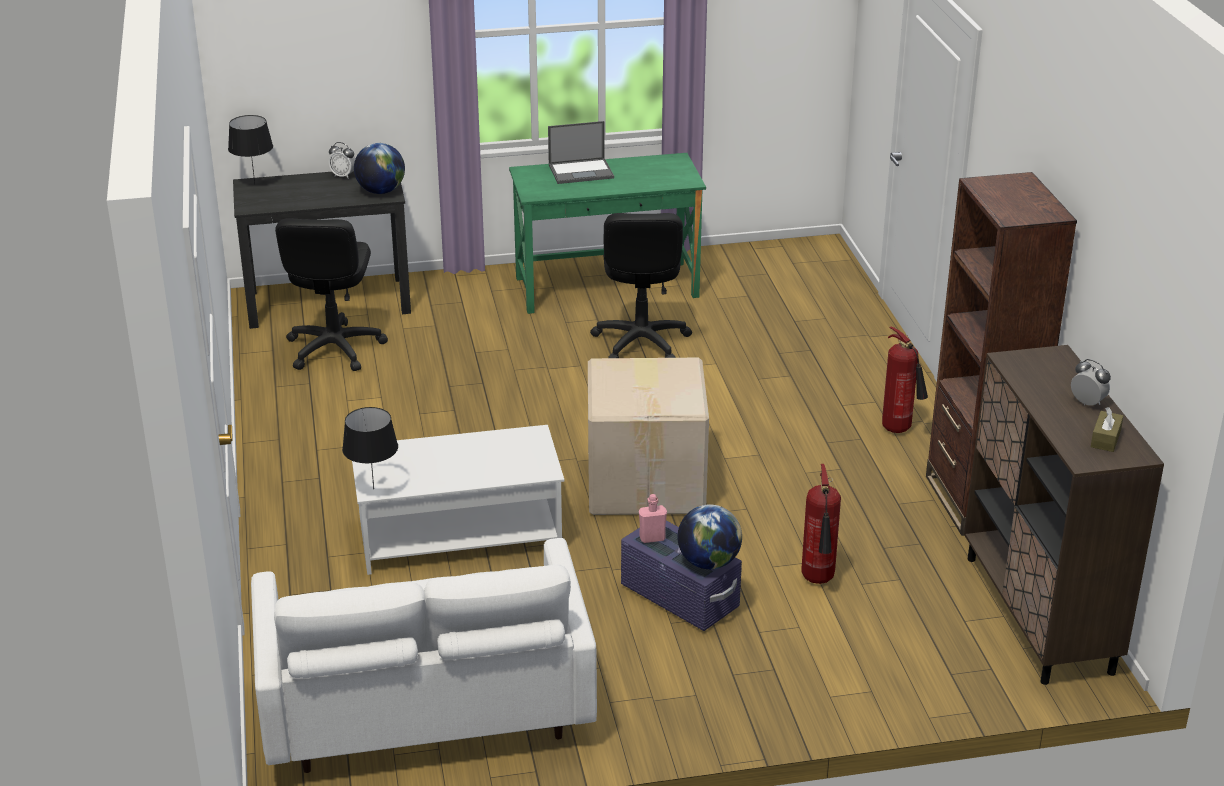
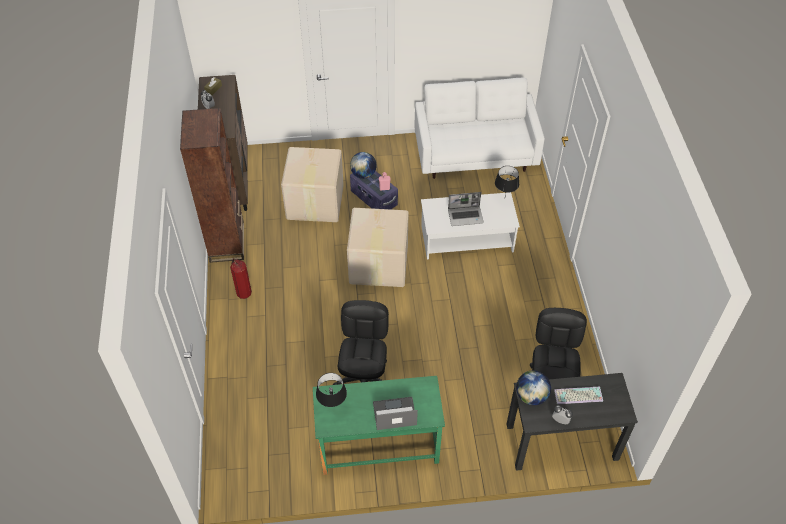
camera: 175 degrees left, 20 degrees up
black table lamp [228,115,273,184] -> black table lamp moved to [316,373,347,407]
fire extinguisher [801,464,841,584] -> cardboard box [281,147,344,222]
none -> laptop [448,192,484,226]
none -> keyboard [554,387,603,404]

